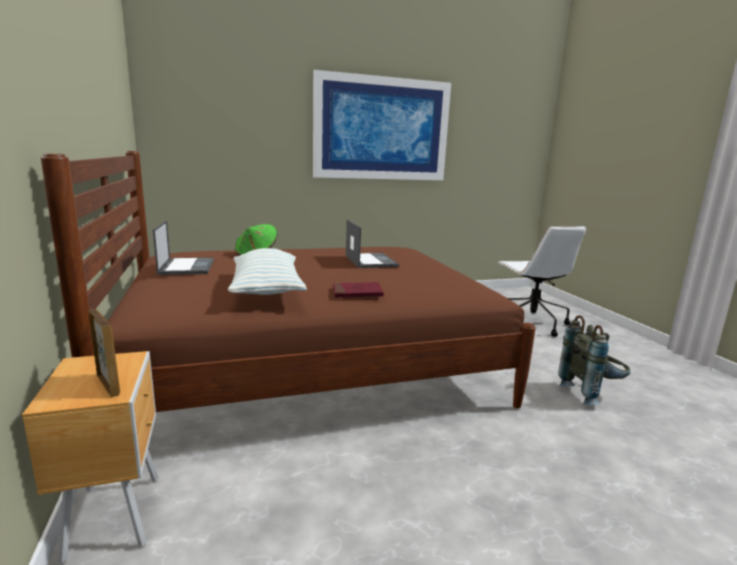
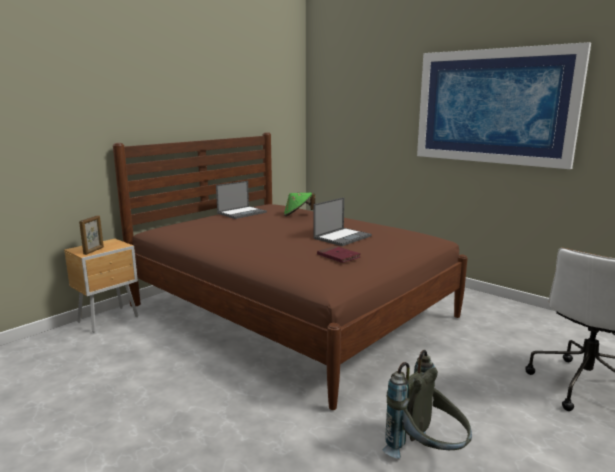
camera: 60 degrees right, 0 degrees up
pillow [228,248,307,295] -> none
red book [333,282,384,298] -> red book moved to [317,246,361,263]

